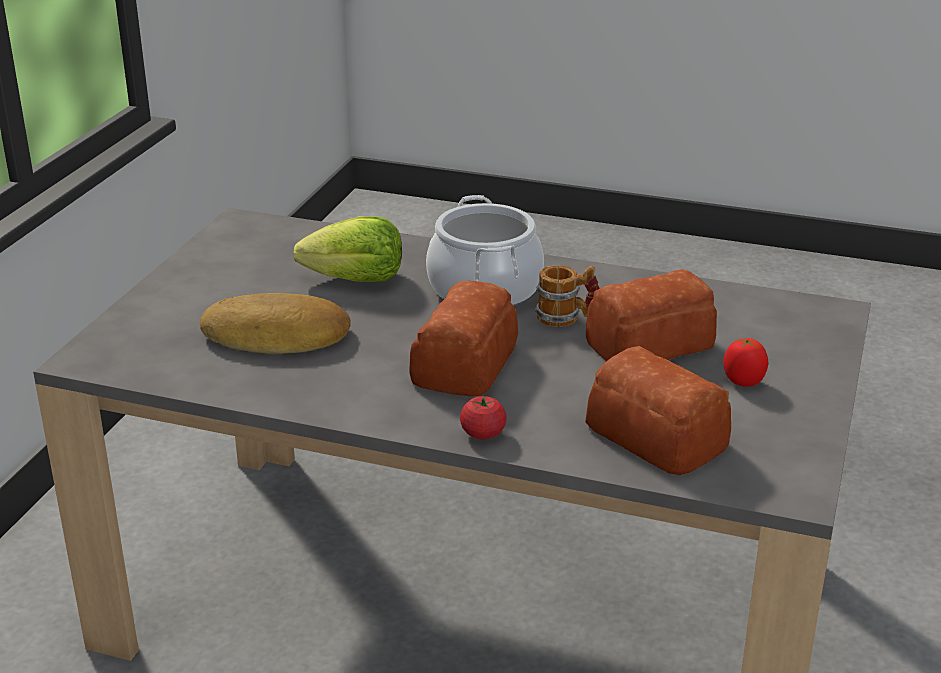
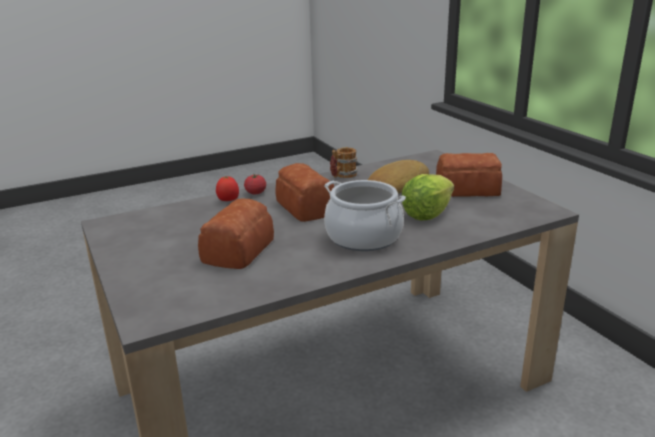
camera: 135 degrees right, 5 degrees down
mug [535,265,600,327] -> mug moved to [330,147,358,178]
bread [585,346,731,475] -> bread moved to [436,153,502,197]
tomato [723,338,769,387] -> tomato moved to [216,176,239,201]

